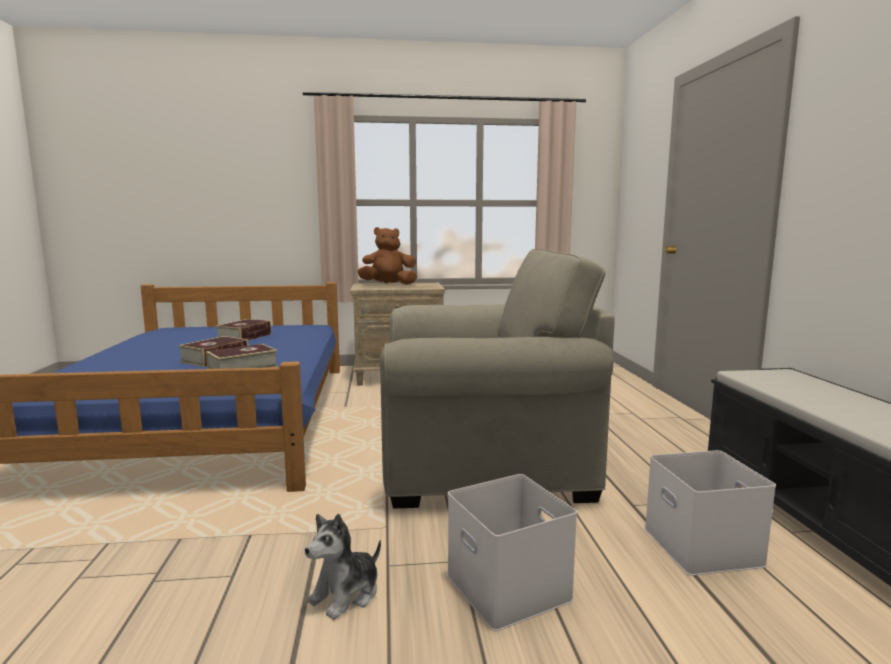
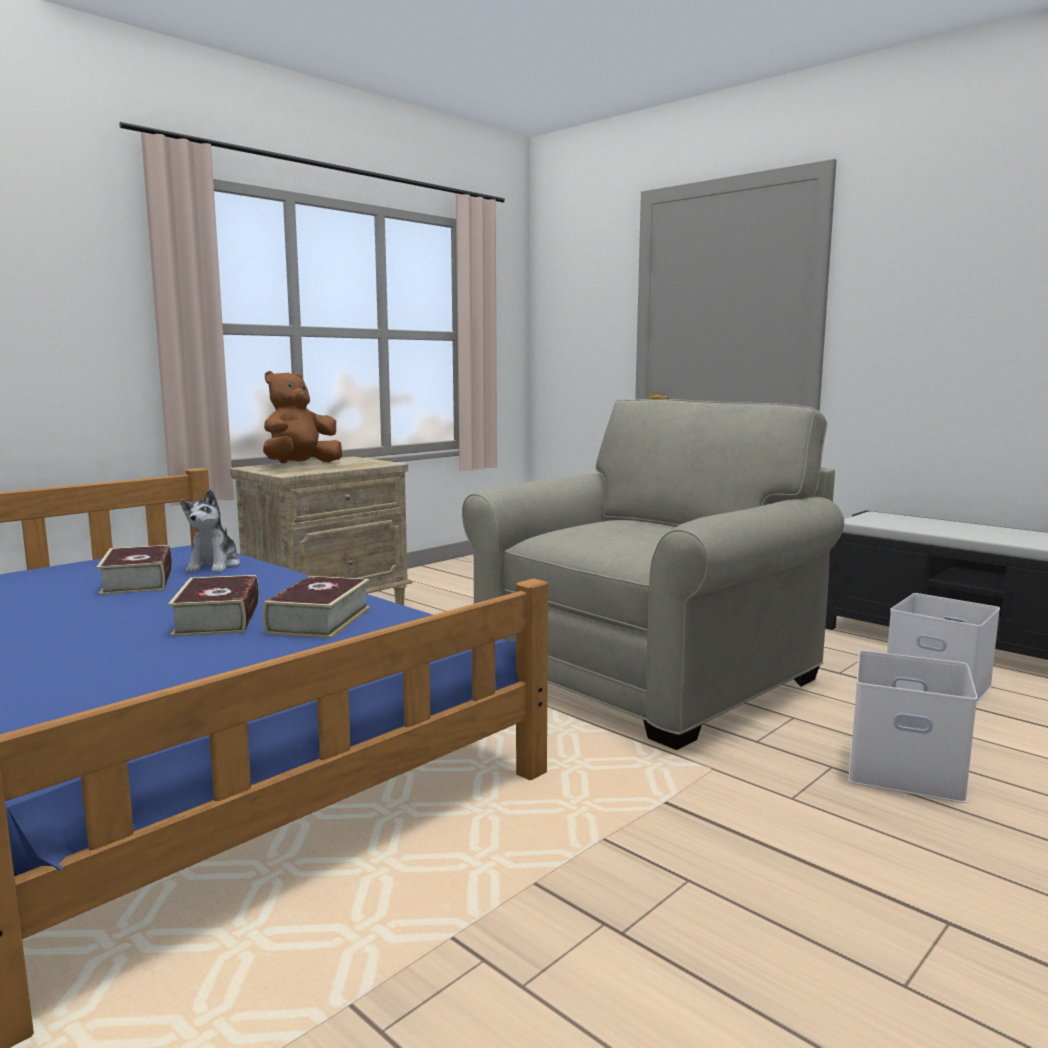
camera: 40 degrees left, 0 degrees up
plush toy [305,514,381,620] -> plush toy moved to [180,489,240,572]

